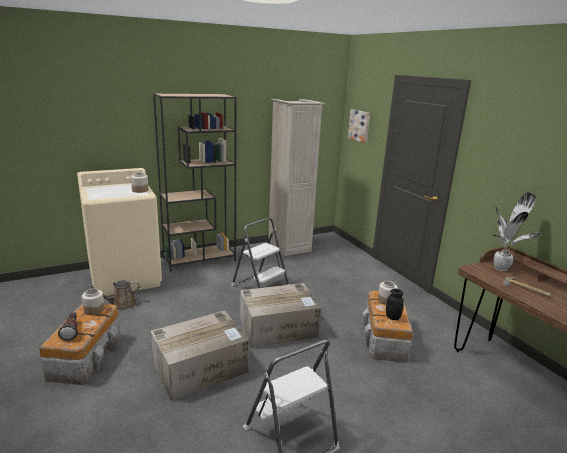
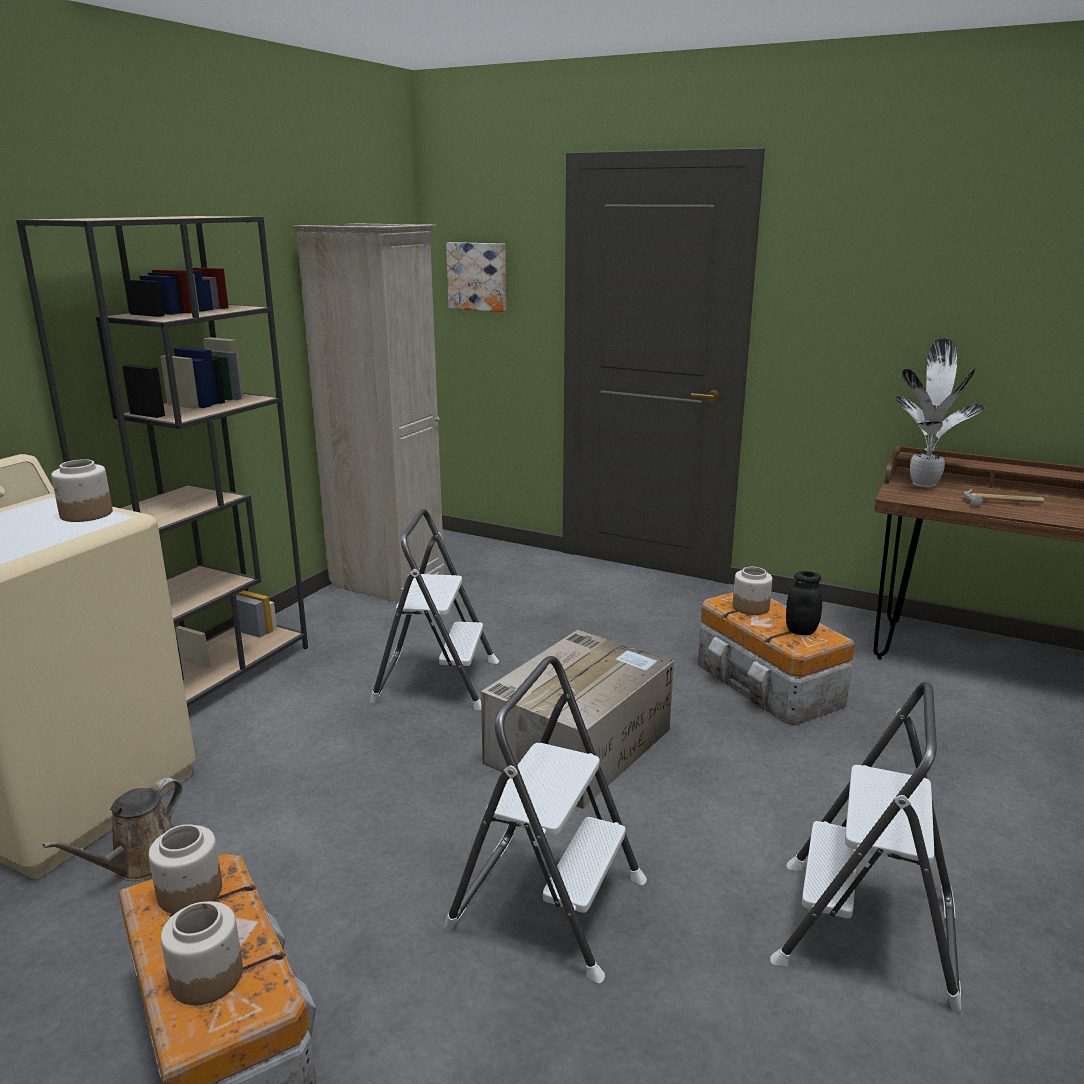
camera: 35 degrees left, 0 degrees up
flashlight [58,312,78,341] -> jar [161,901,243,1005]
cardboard box [150,311,249,400] -> white step ladder [444,656,647,983]

